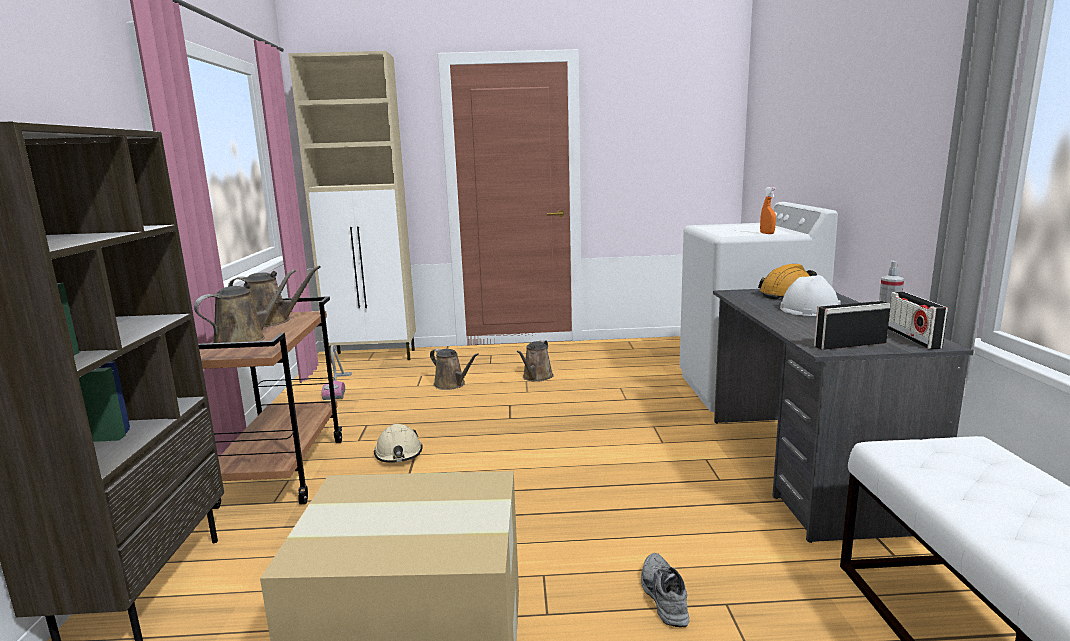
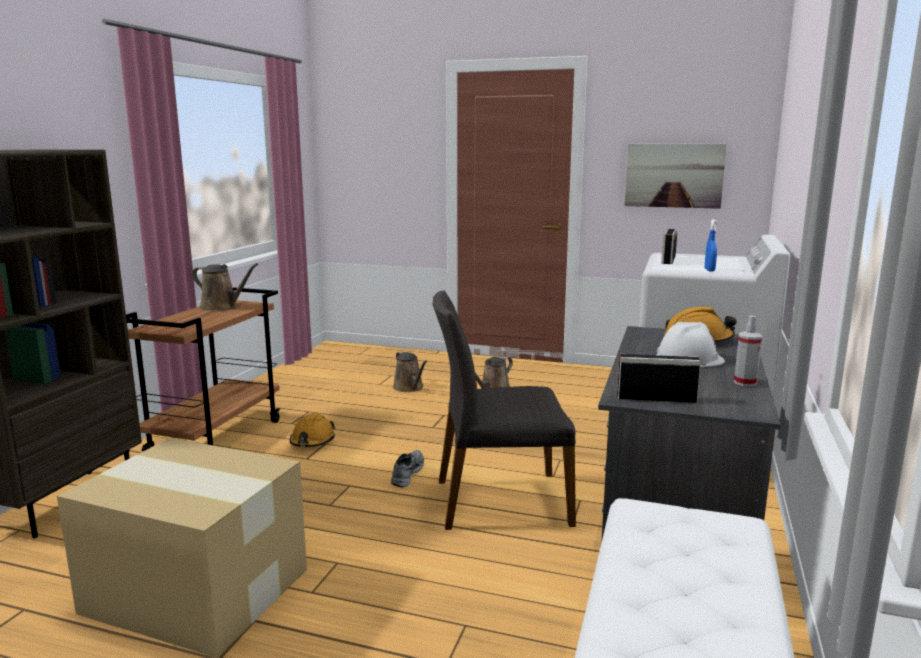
camera: 20 degrees right, 0 degrees up
brown watering can [194,269,296,343] -> none
beige cabinet [288,51,416,363] -> none
vacuum cleaner [322,345,352,400] -> none
beige hard hat [374,424,422,463] -> orange hard hat [290,413,335,447]
grey shoe [641,553,689,627] -> grey shoe moved to [391,450,424,487]
orange spray bottle [760,187,776,234] -> blue spray bottle [705,219,718,271]
radio [888,291,948,349] -> radio moved to [661,229,677,264]
none -> grey chair [433,291,576,530]
none -> picture [624,144,727,209]

